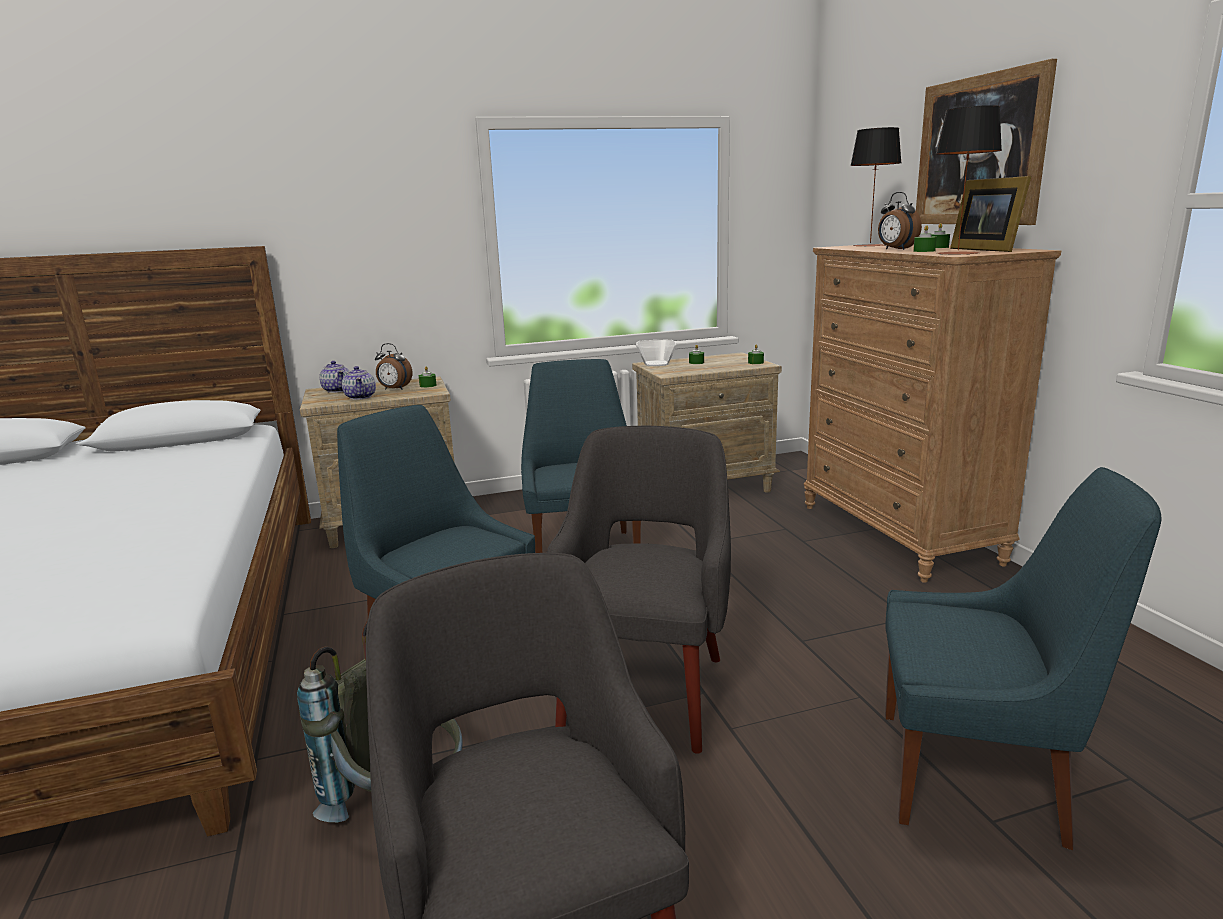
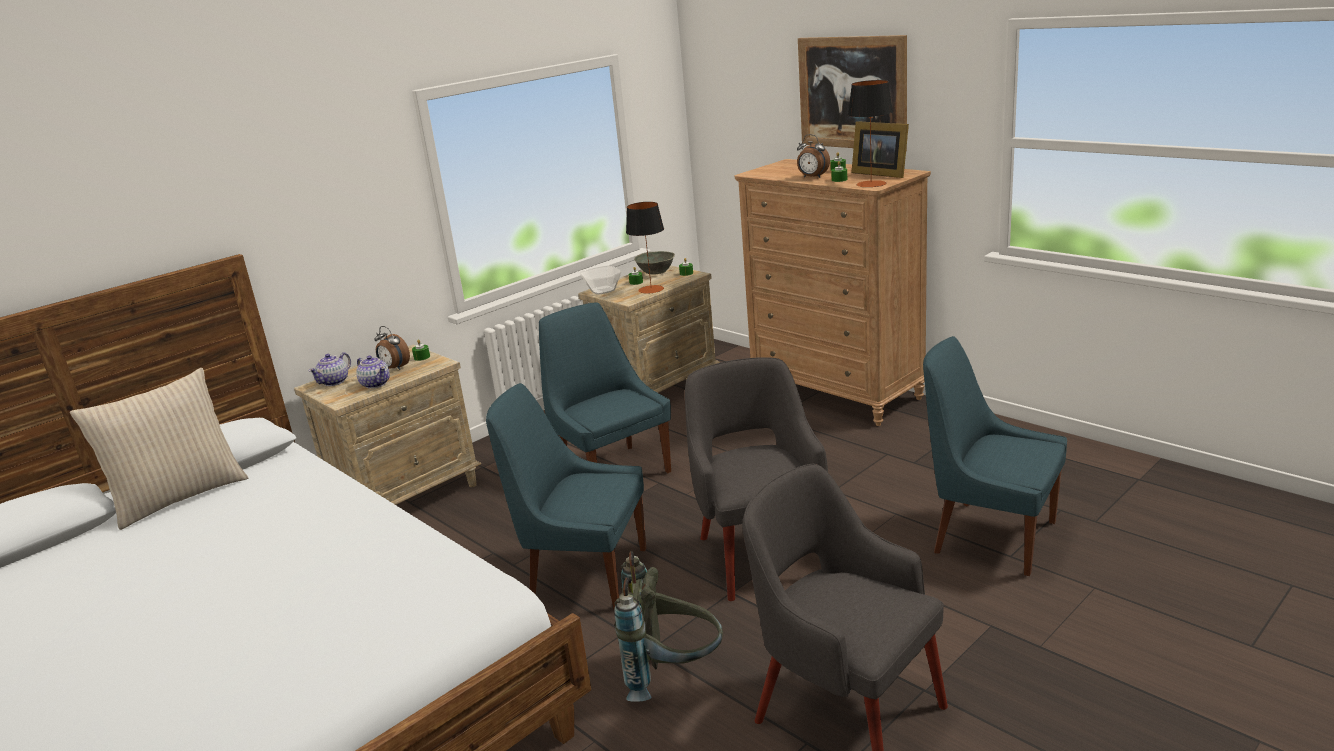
camera: 25 degrees left, 5 degrees up
teapot [319,361,349,393] -> teapot turned 90 degrees clockwise [309,352,351,386]
alarm clock [375,343,412,390] -> alarm clock turned 45 degrees clockwise [374,326,410,370]
table lamp [850,127,902,247] -> table lamp moved to [626,202,664,294]
blue chair [885,467,1161,850] -> blue chair turned 135 degrees counterclockwise [923,336,1067,576]
none -> beige pillow [70,368,249,530]
none -> grey bowl [634,251,675,275]

